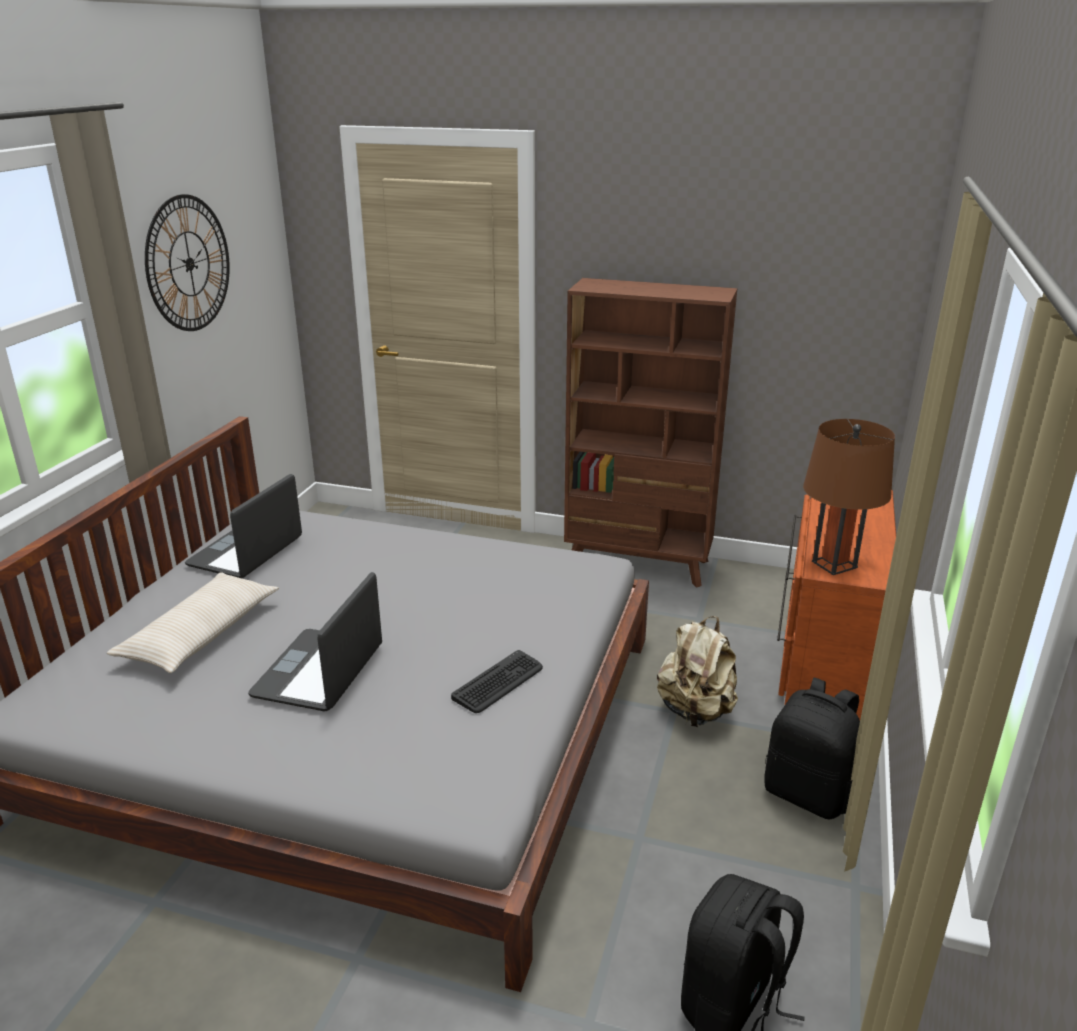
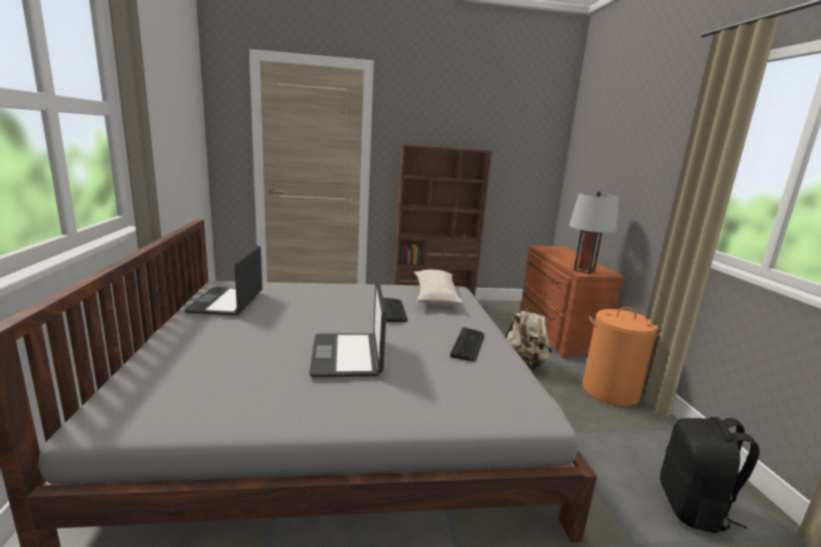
camera: 25 degrees left, 10 degrees down
beige pillow [107,572,279,673] -> beige pillow moved to [414,270,463,306]
wall clock [145,194,230,331] -> none
black backpack [764,678,860,819] -> orange laundry basket [583,307,661,406]
brown table lamp [803,419,895,575] -> grey table lamp [569,191,619,274]
none -> keyboard [383,298,408,322]

